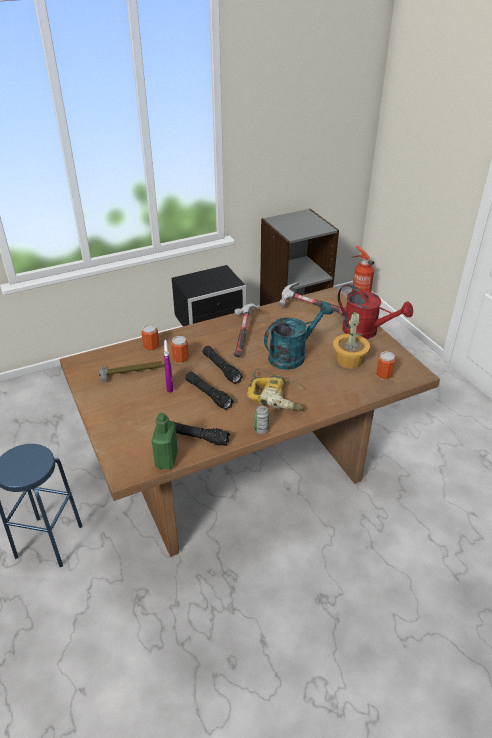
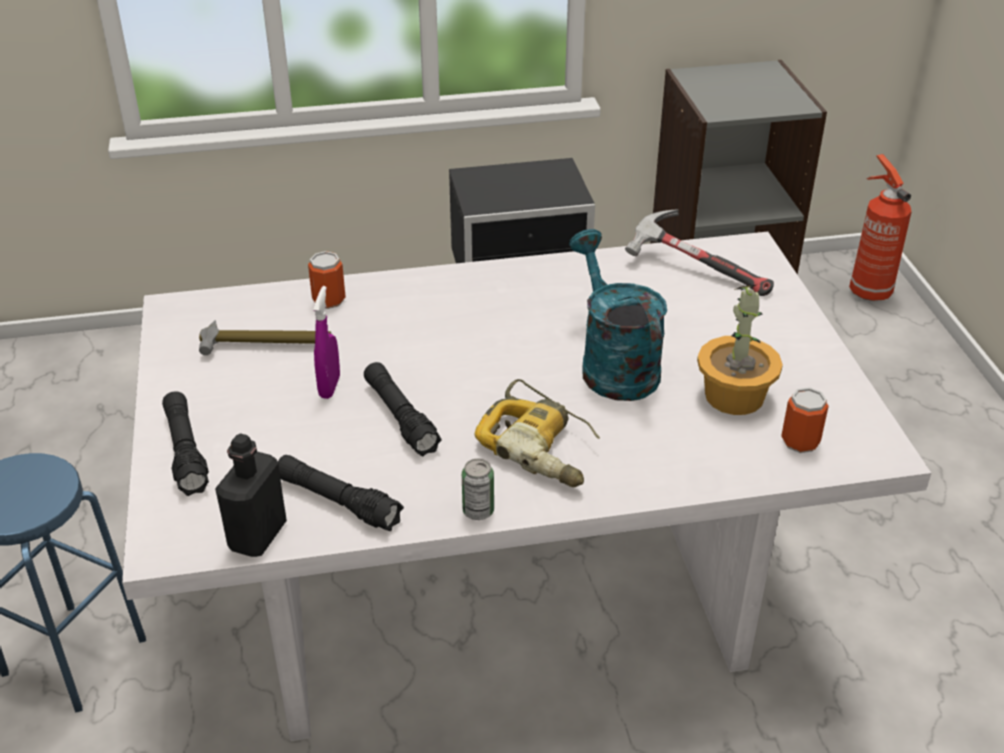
camera: 15 degrees right, 0 degrees up
brown dining table [60,287,440,557] -> white dining table [122,232,931,741]
green bottle [151,413,178,469] -> black bottle [215,433,287,557]
can [171,336,189,364] -> none
black flashlight [202,346,243,384] -> black flashlight moved to [162,391,209,496]
hammer [234,303,261,358] -> none
turquoise watering can [264,301,333,370] -> turquoise watering can turned 90 degrees counterclockwise [569,229,667,401]
red watering can [338,284,413,339] -> none

